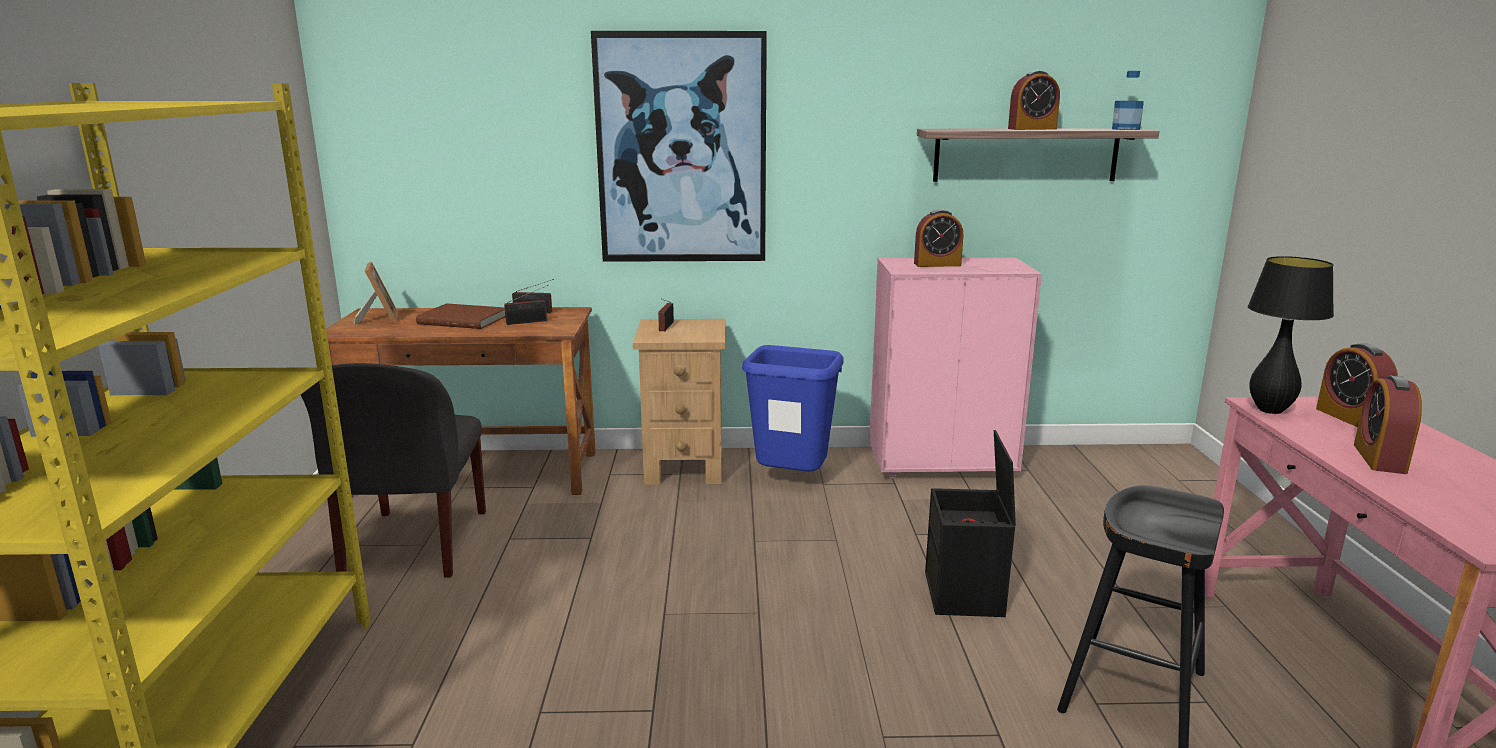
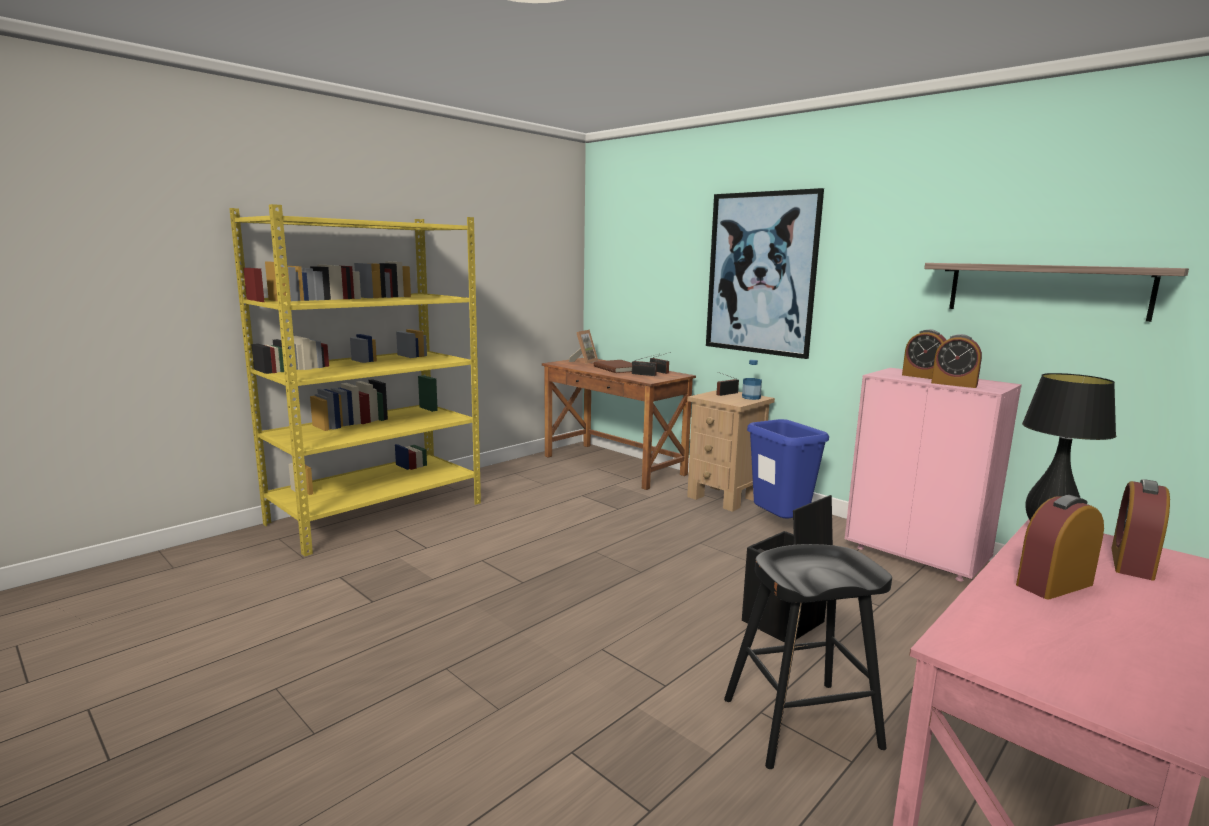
camera: 45 degrees right, 5 degrees down
grey chair [301,363,486,578] -> none
alarm clock [1008,71,1060,130] -> alarm clock moved to [931,334,982,388]
bottle [1112,71,1144,130] -> bottle moved to [742,360,762,400]

